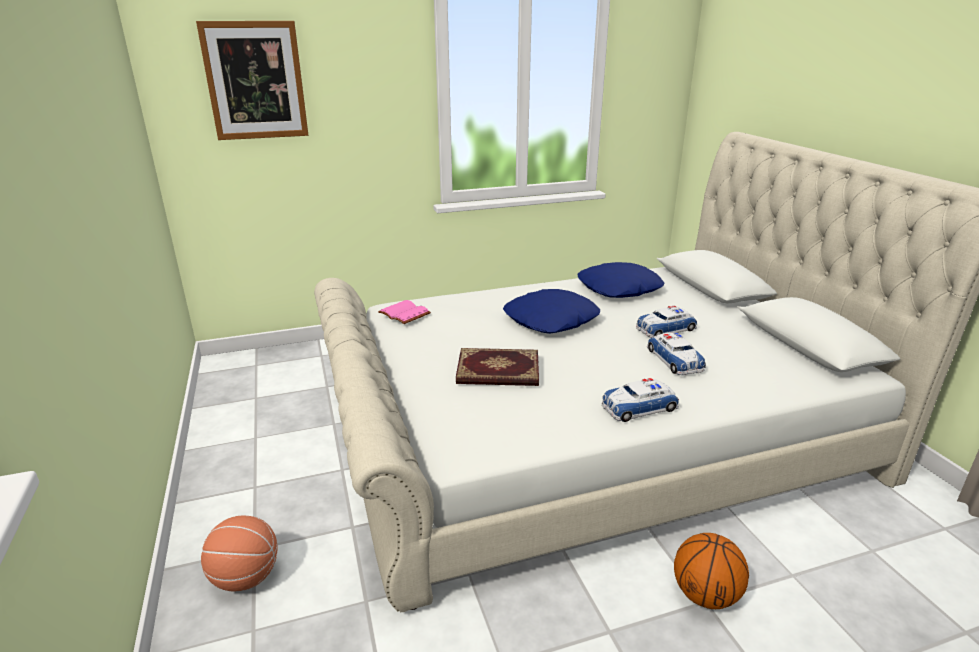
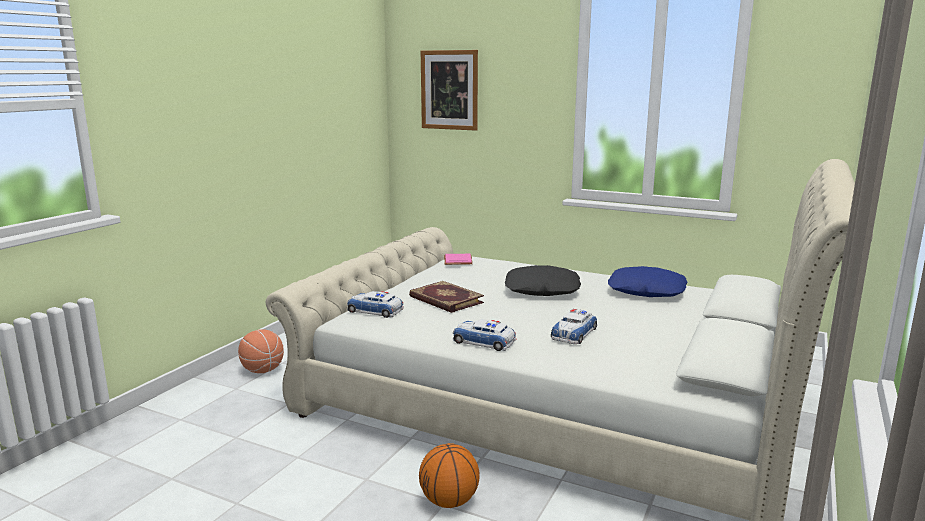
camera: 45 degrees right, 10 degrees down
blue pillow [503,289,600,334] -> black pillow [505,265,581,296]
toy car [636,306,697,338] -> toy car moved to [347,291,404,318]

